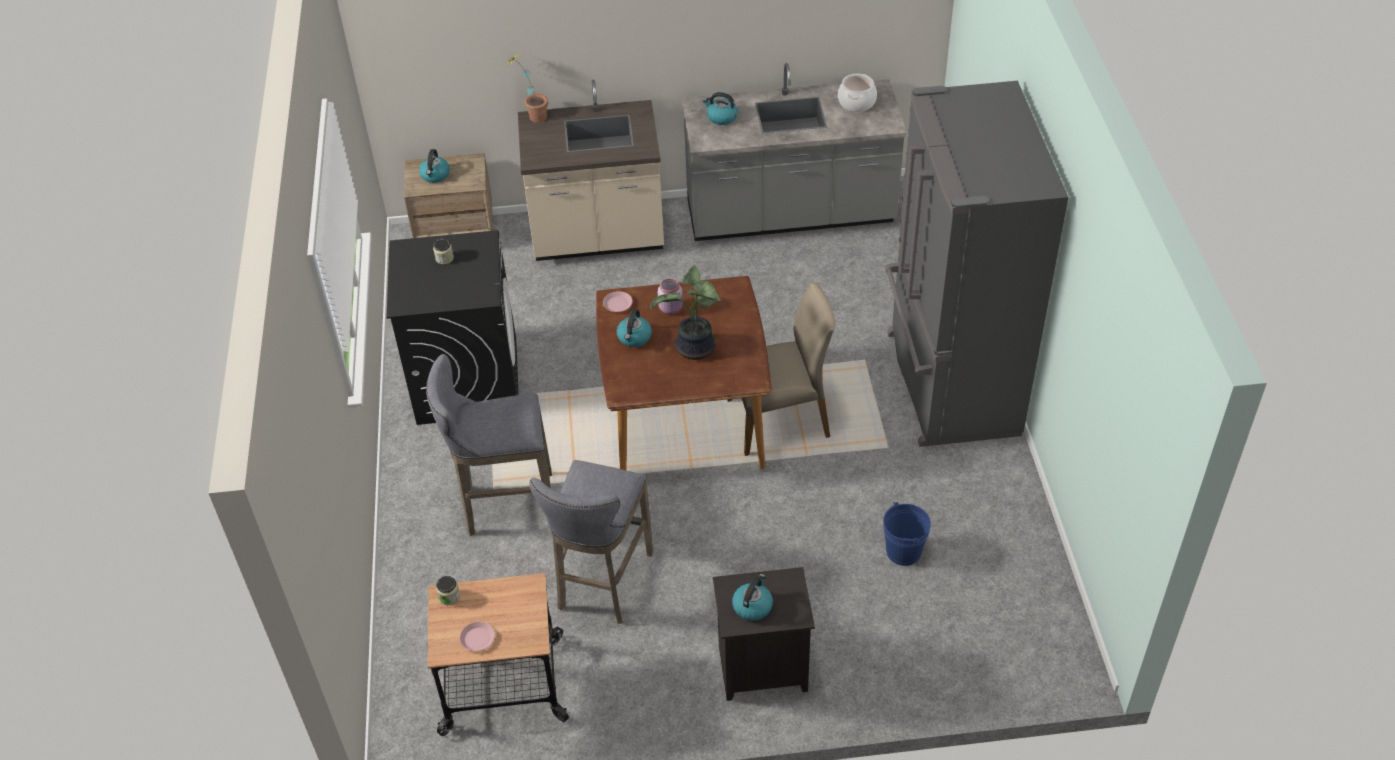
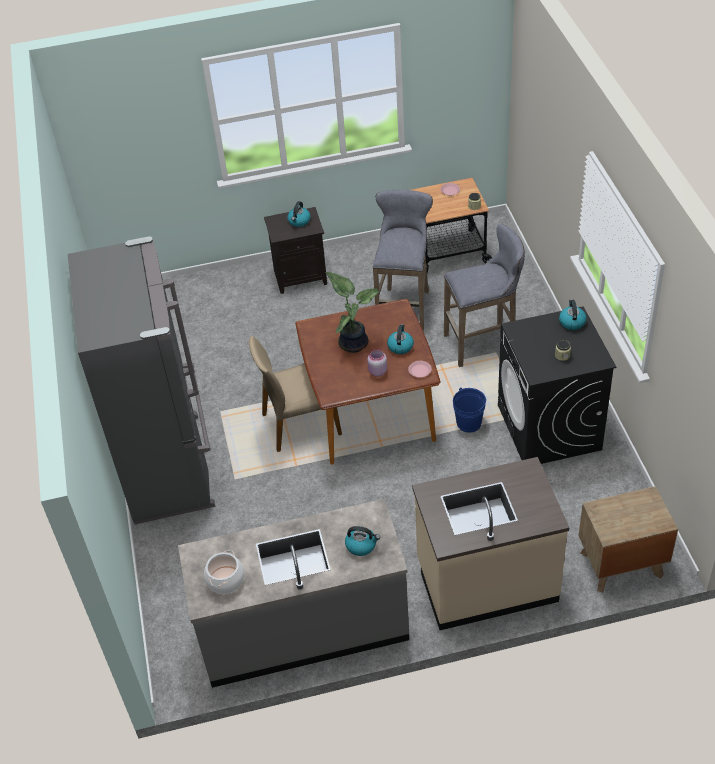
camera: 175 degrees right, 0 degrees up
kettle [419,149,450,183] -> kettle moved to [559,299,587,330]
potted plant [507,53,548,123] -> none
blue bucket [883,502,931,566] -> blue bucket moved to [453,388,486,433]

